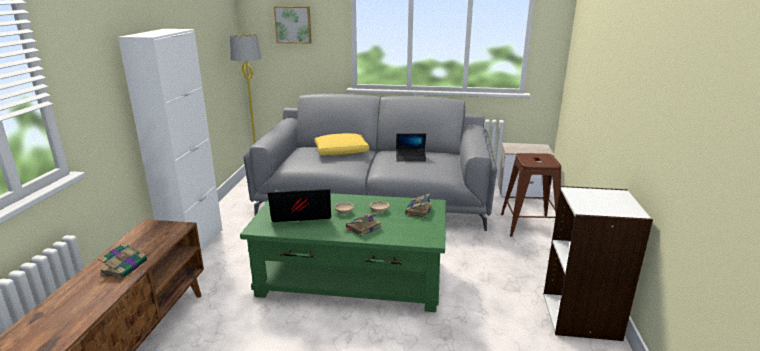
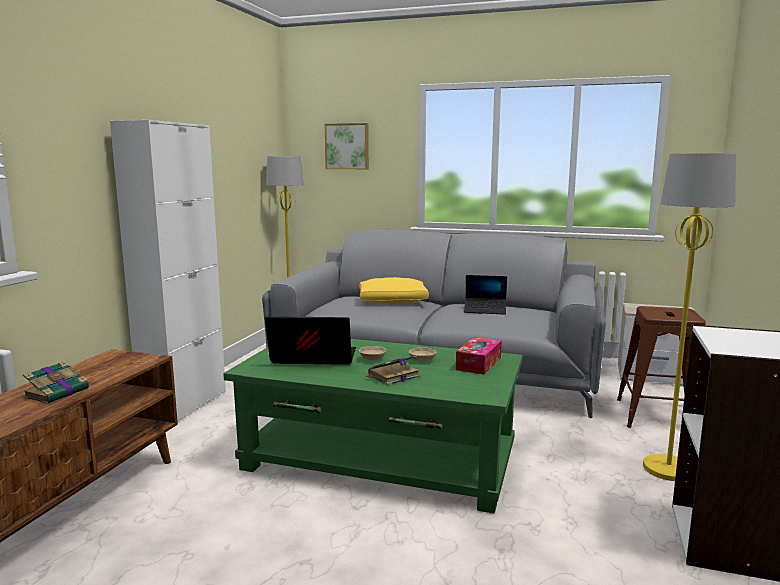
camera: 10 degrees right, 10 degrees down
book [405,194,432,218] -> tissue box [456,337,502,375]
none -> yellow floor lamp [643,153,736,481]

